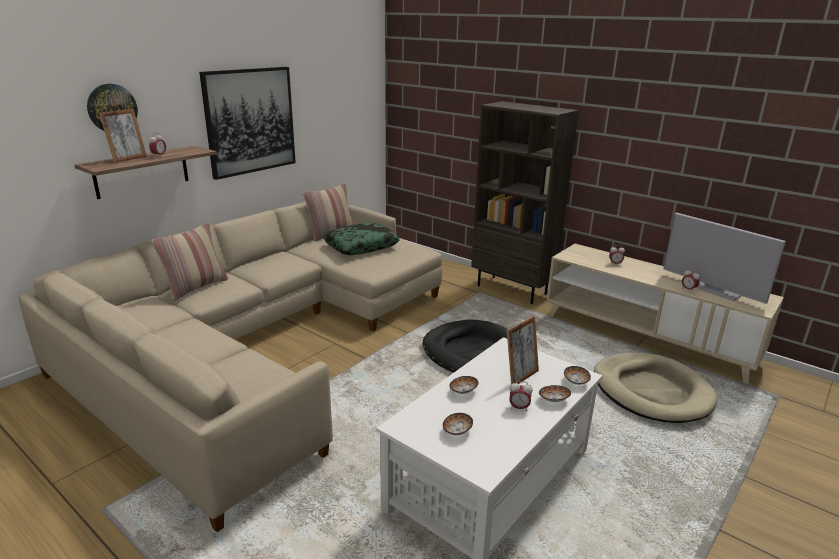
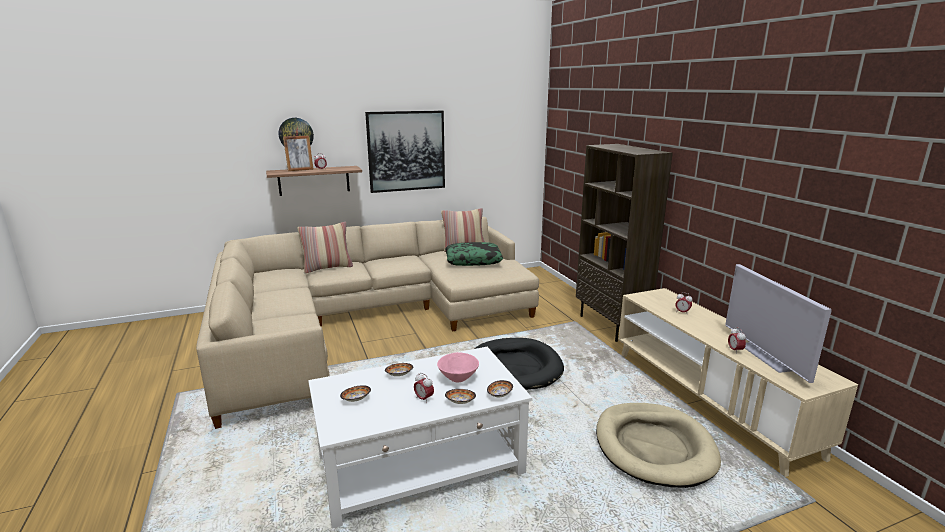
camera: 30 degrees right, 5 degrees down
picture frame [507,316,539,384] -> pink bowl [437,352,479,382]

